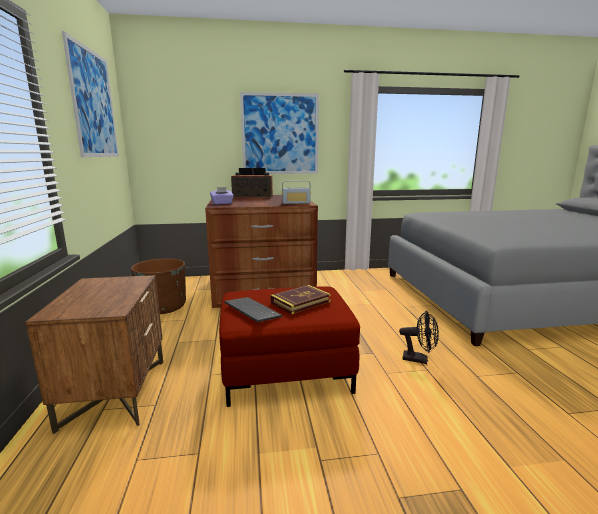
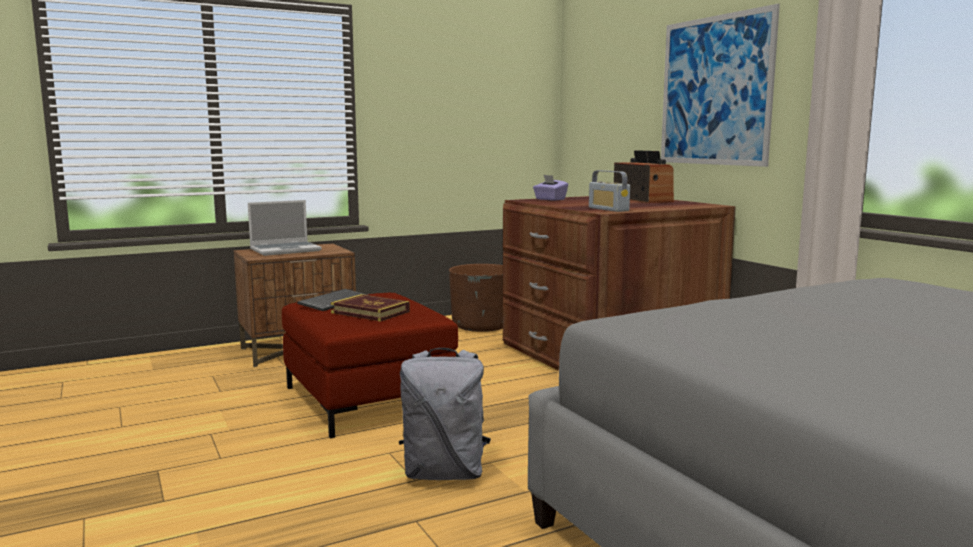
camera: 70 degrees right, 5 degrees down
picture [62,31,119,157] -> none
black fan [399,311,439,364] -> grey backpack [399,348,491,480]
none -> laptop [248,200,322,256]

